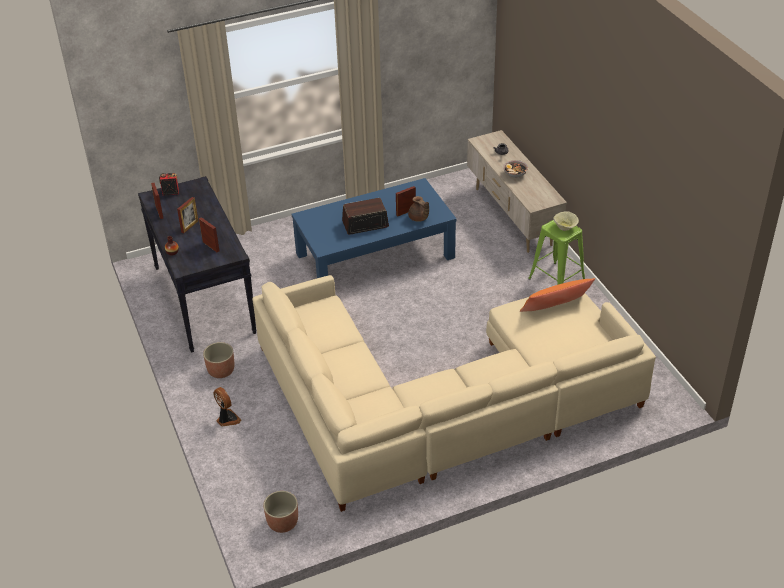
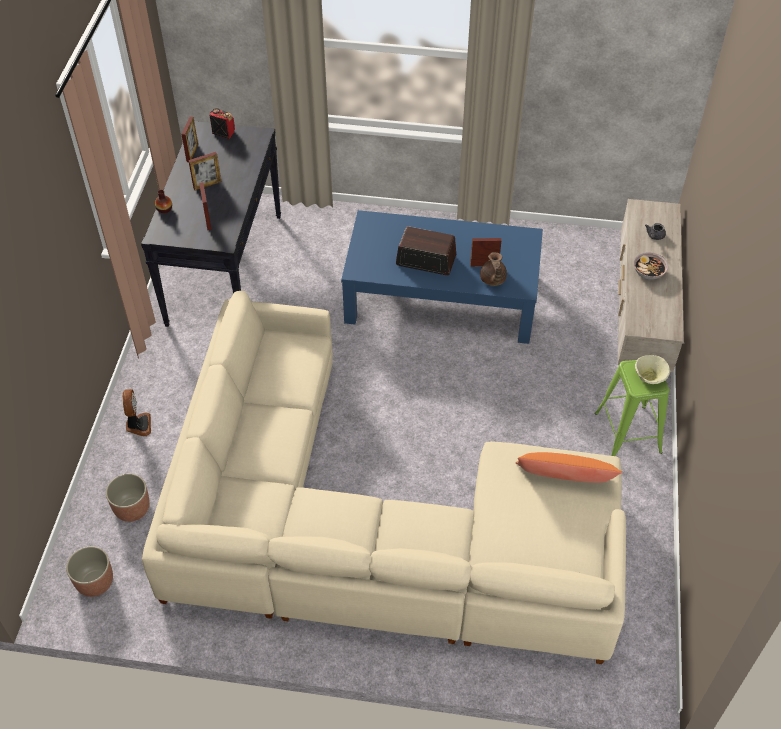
camera: 30 degrees right, 10 degrees up
planter [203,342,234,378] -> planter moved to [106,474,150,522]

